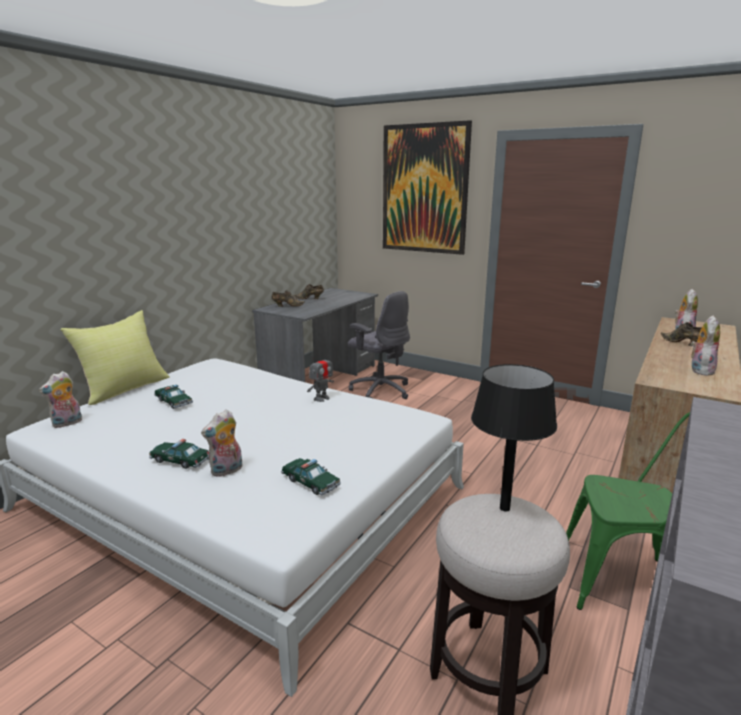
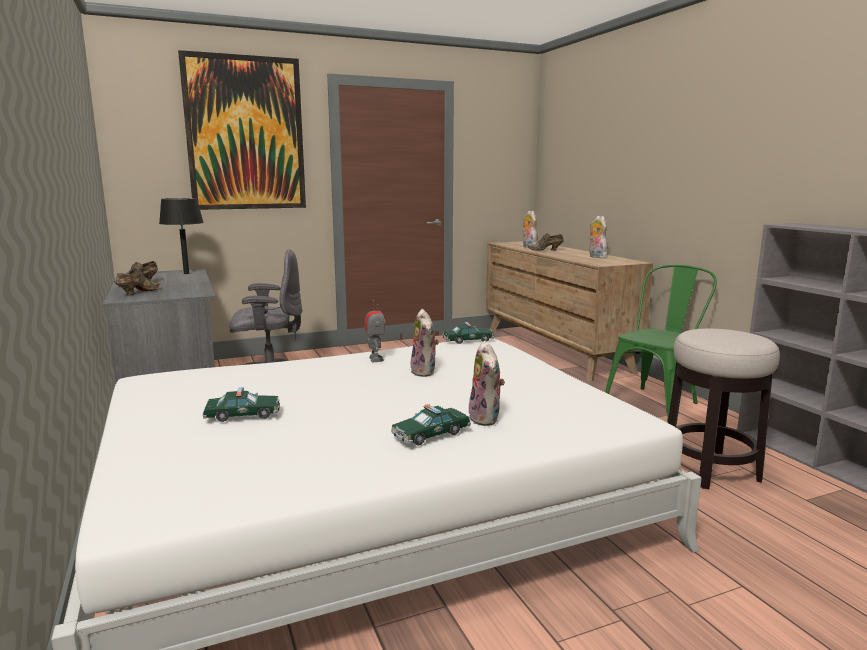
camera: 55 degrees left, 5 degrees down
plush toy [39,371,82,428] -> plush toy moved to [410,309,439,377]
yellow pillow [60,310,170,405] -> none
toy car [281,458,341,495] -> toy car moved to [443,322,494,344]
black table lamp [471,364,557,512] -> black table lamp moved to [159,198,204,274]

